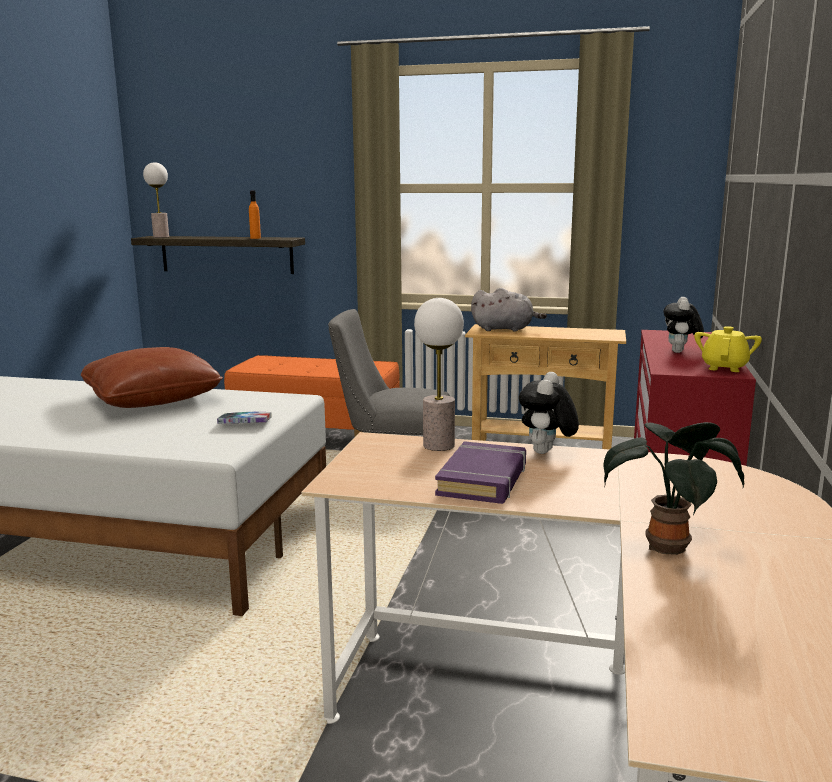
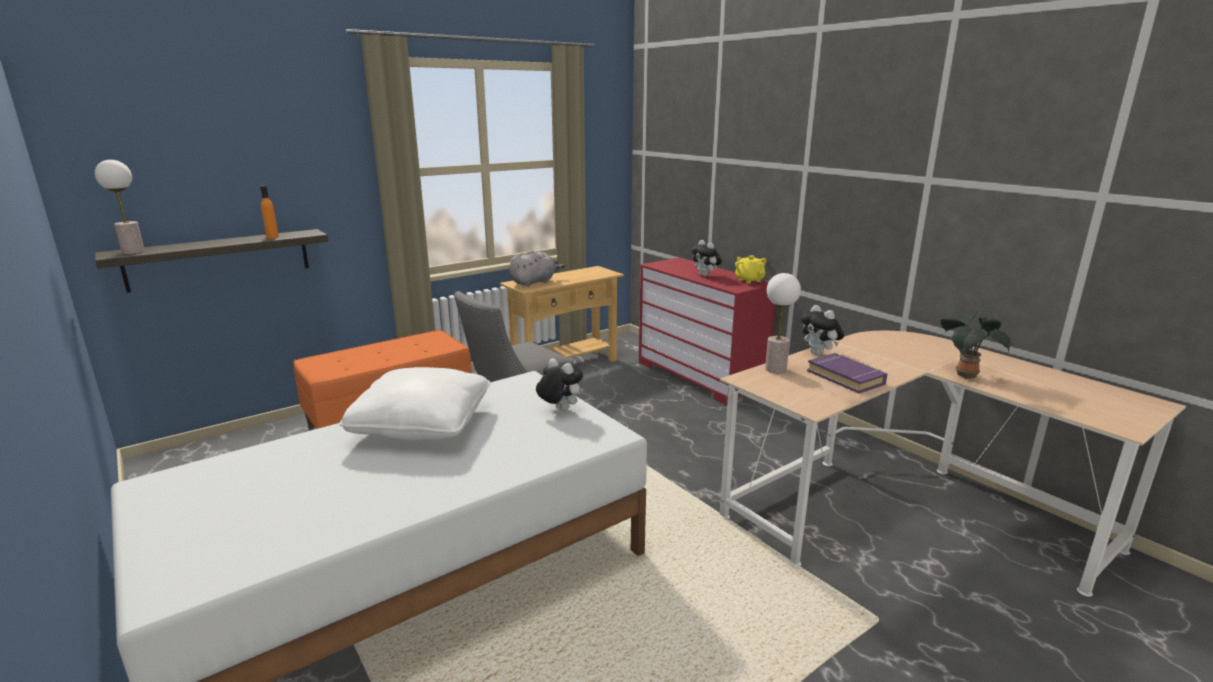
camera: 50 degrees left, 5 degrees up
brown pillow [81,347,223,408] -> white pillow [339,367,490,441]
book [217,412,271,424] -> plush toy [536,359,583,411]

